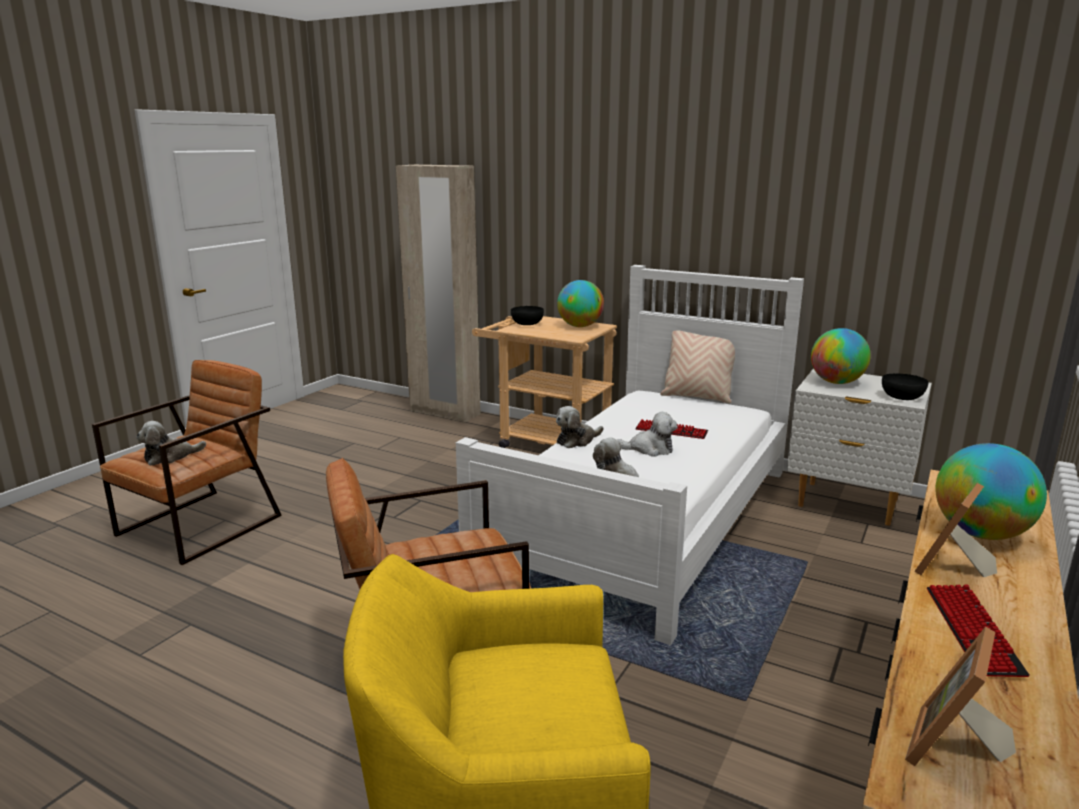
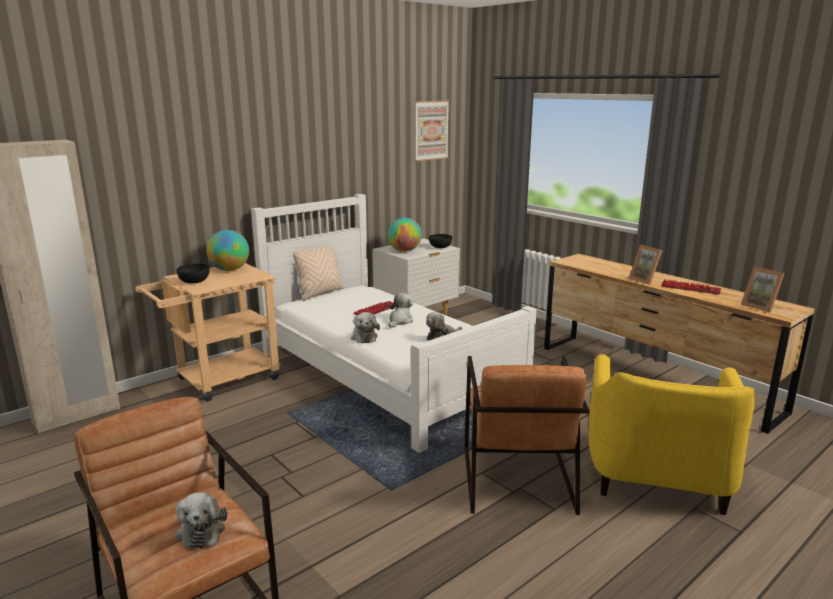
camera: 70 degrees left, 0 degrees up
globe [935,443,1047,540] -> none
none -> picture [415,101,449,161]

